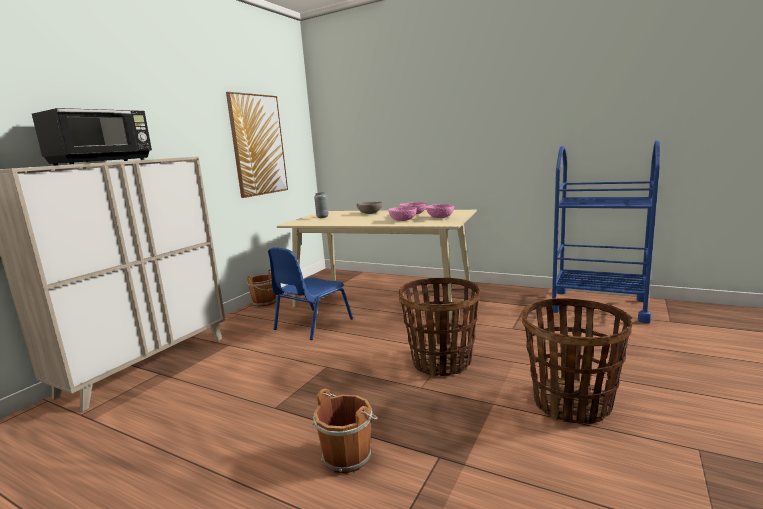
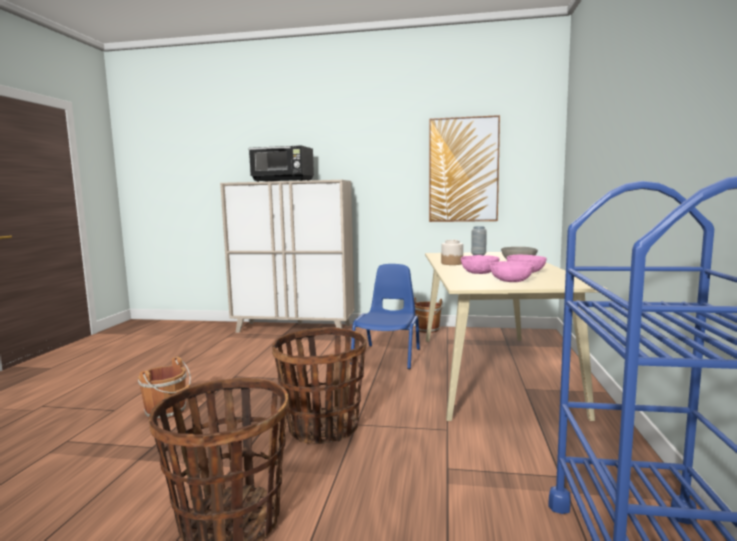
camera: 70 degrees right, 5 degrees down
blue chair [268,247,353,340] -> blue chair turned 90 degrees clockwise [350,264,420,369]
none -> jar [441,240,463,265]

